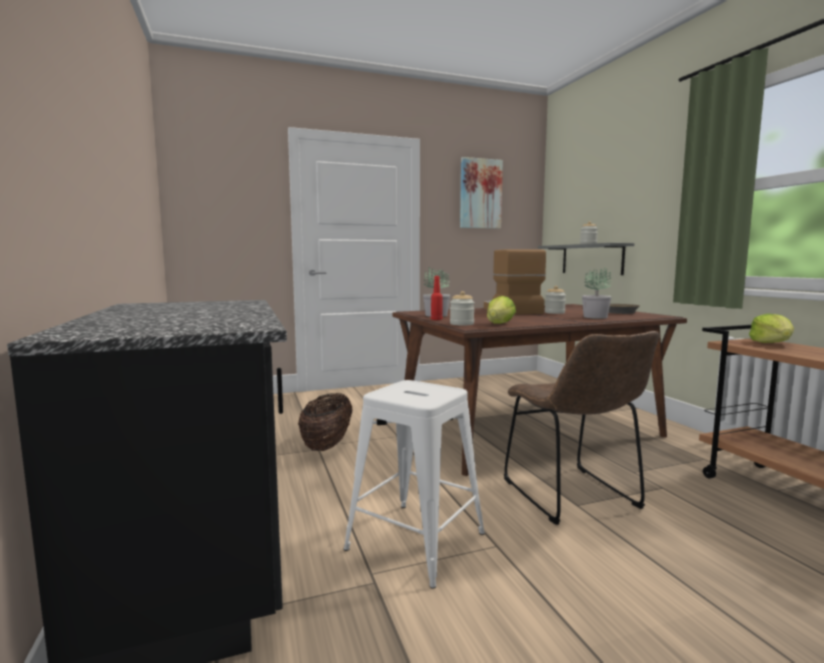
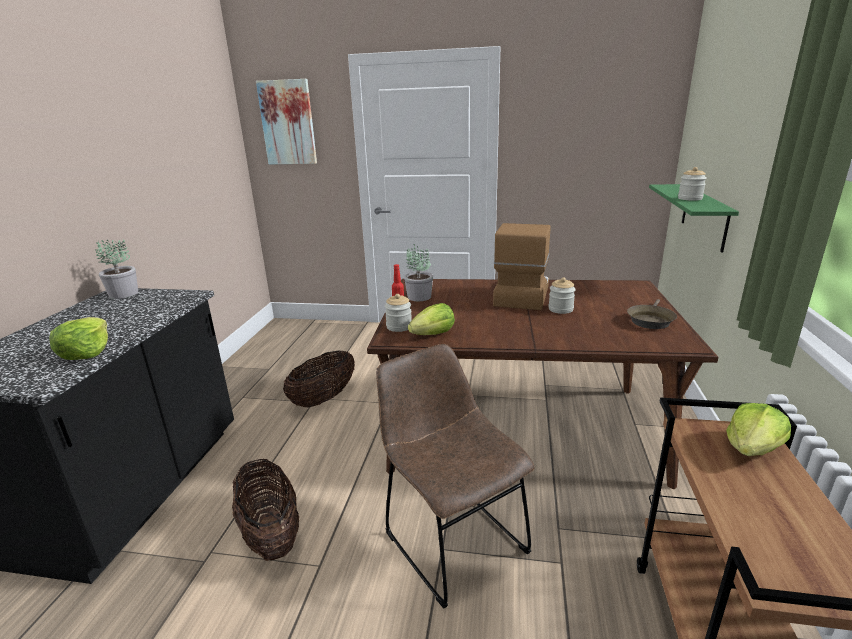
camera: 30 degrees right, 15 degrees up
white stool [344,380,485,589] -> basket [232,459,299,561]
picture [460,157,503,229] -> picture moved to [256,79,317,164]
brown chair [504,331,659,525] -> brown chair turned 135 degrees clockwise [376,344,535,609]
grey shelf [538,243,634,275] -> green shelf [649,184,739,252]
potted plant [582,267,612,319] -> potted plant moved to [95,239,138,299]
none -> lettuce [49,317,108,360]

